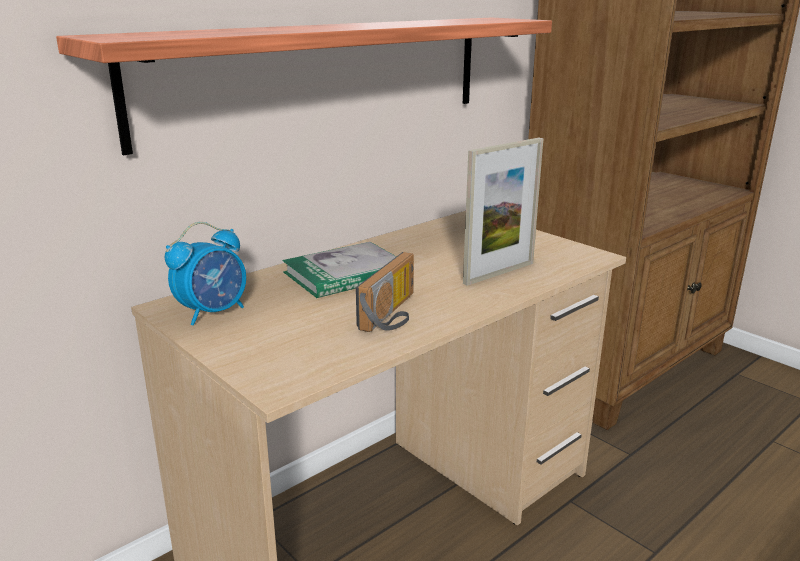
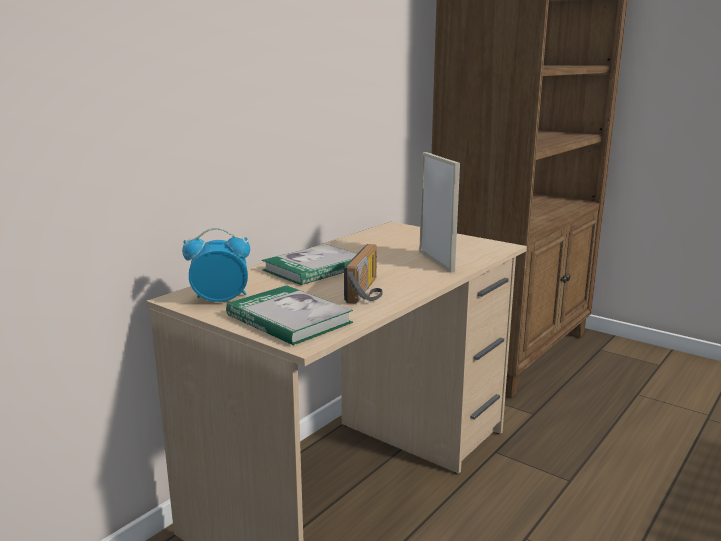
camera: 10 degrees left, 5 degrees down
shelf [56,18,552,155] -> none
alarm clock [165,222,246,326] -> alarm clock turned 135 degrees counterclockwise [182,227,250,302]
picture frame [463,138,544,286] -> picture frame turned 60 degrees counterclockwise [419,152,460,273]
none -> book [226,285,353,346]

